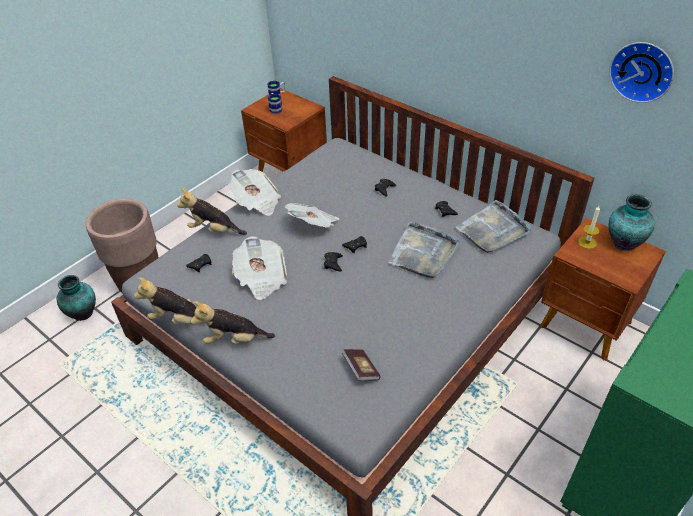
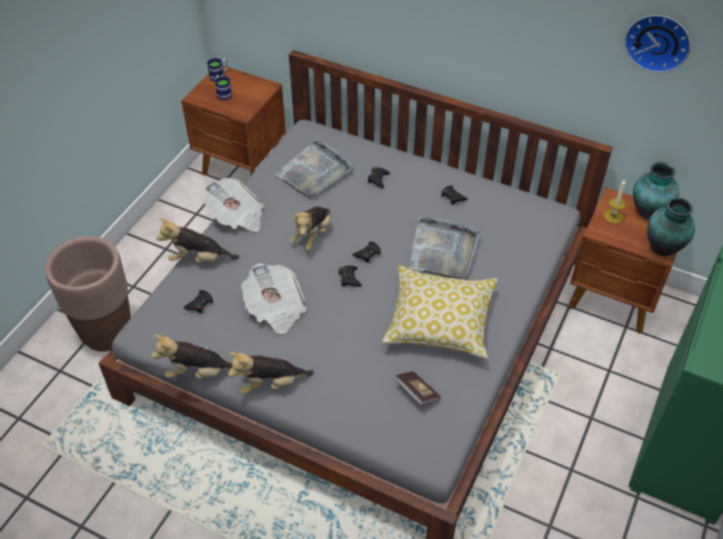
camera: 15 degrees left, 5 degrees up
vase [57,275,96,321] -> vase moved to [647,197,695,256]
newspaper [285,203,339,228] -> plush toy [290,207,331,251]
grey tray [455,200,531,253] -> grey tray moved to [275,139,352,197]
none -> pillow [382,266,498,359]

